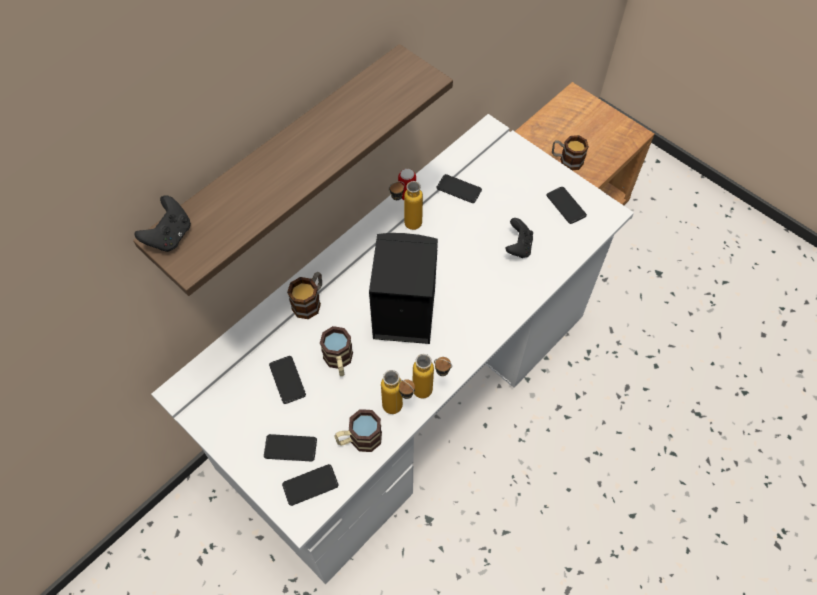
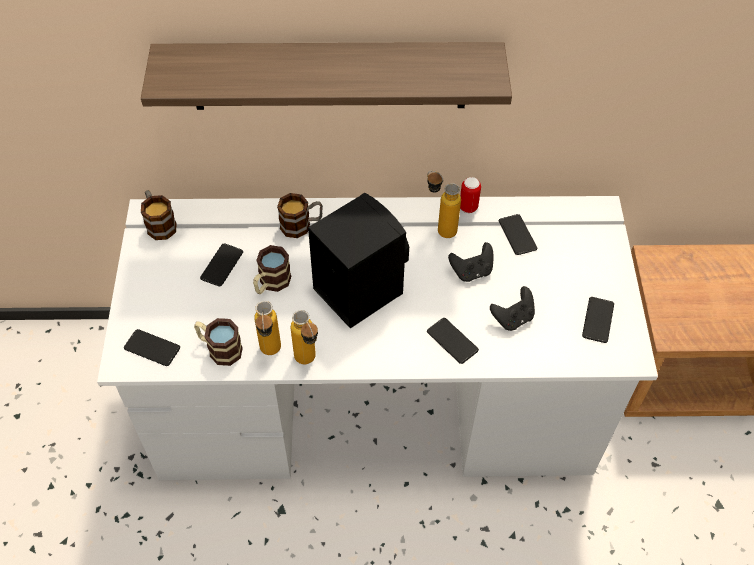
camera: 45 degrees right, 5 degrees down
black game controller [135,195,191,252] -> black game controller moved to [448,242,493,282]
phone [264,434,317,462] -> phone moved to [427,318,479,364]
mug [552,135,589,170] -> mug moved to [141,190,177,240]

